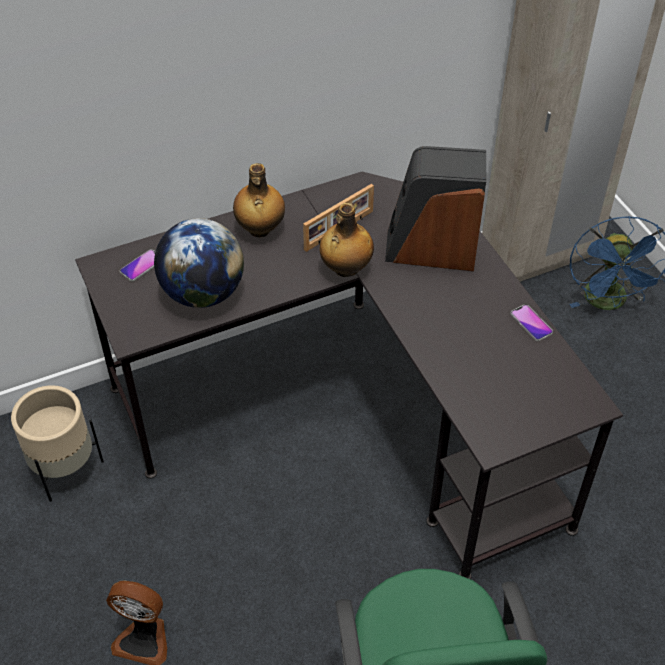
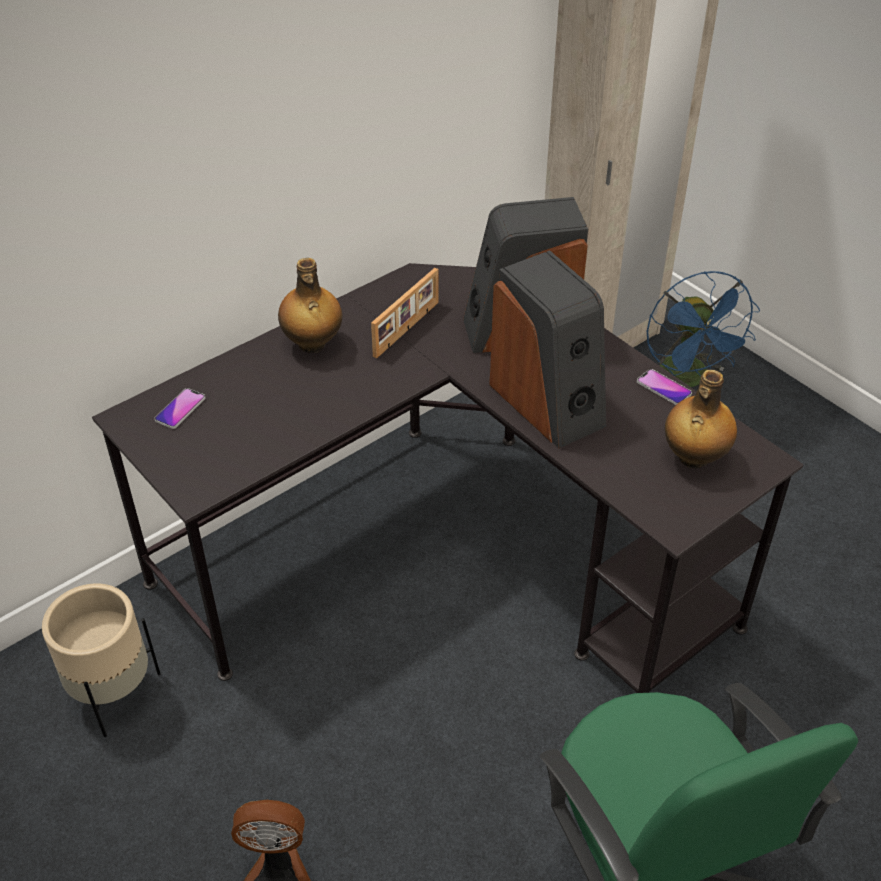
camera: 15 degrees left, 5 degrees down
globe [154,218,244,308] -> none
bottle [319,203,374,277] -> bottle moved to [665,370,737,468]
none -> speaker [489,250,606,449]

